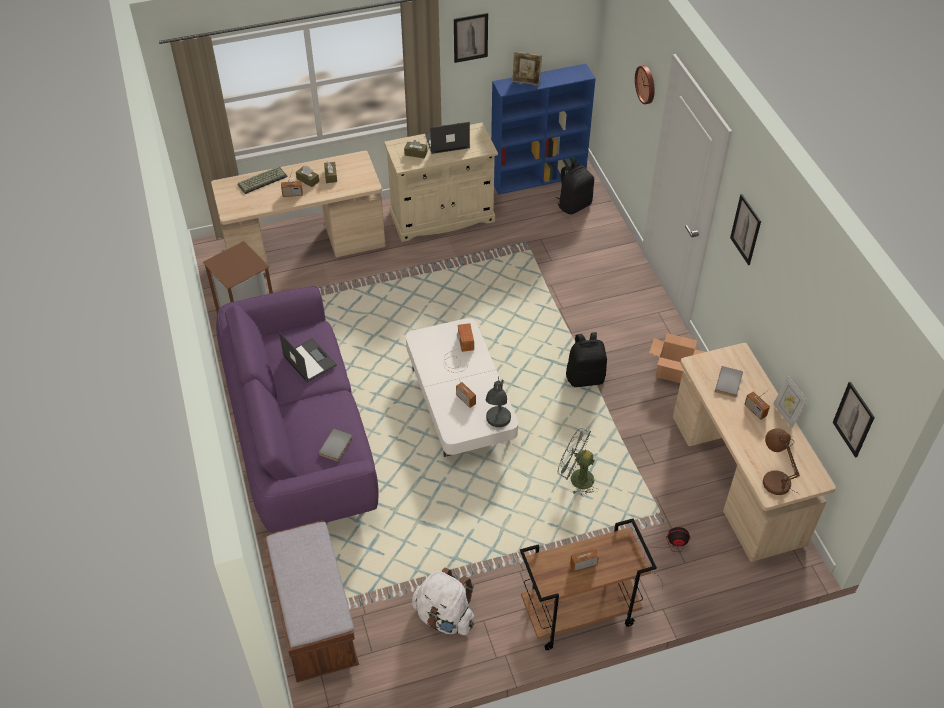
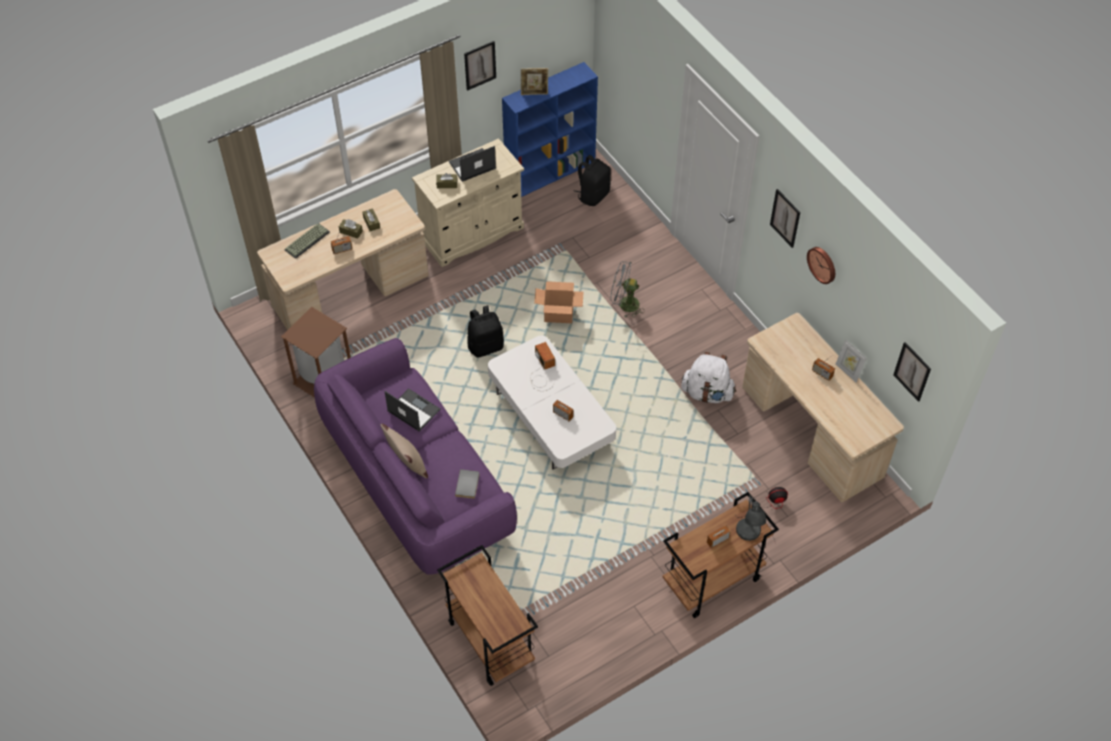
camera: 15 degrees left, 5 degrees up
brown bench [262,520,359,682] -> brown cart [437,545,538,686]
white backpack [412,567,474,635] -> white backpack moved to [681,352,736,403]
grey table lamp [486,376,511,427] -> grey table lamp moved to [735,495,766,541]
grey fan [557,428,595,496] -> grey fan moved to [610,261,645,317]
black backpack [566,332,607,387] -> black backpack moved to [467,305,504,358]
wall clock [635,65,655,104] -> wall clock moved to [807,247,835,284]
cardboard box [649,333,705,383] -> cardboard box moved to [534,281,584,323]
grey book [715,366,743,397] -> none
brown table lamp [763,429,800,495] -> none
none -> beige pillow [381,423,428,478]

